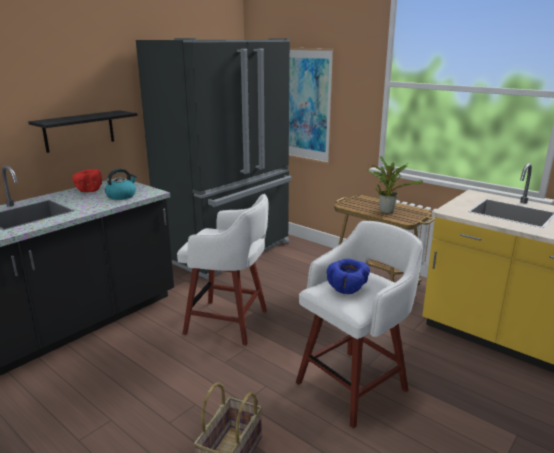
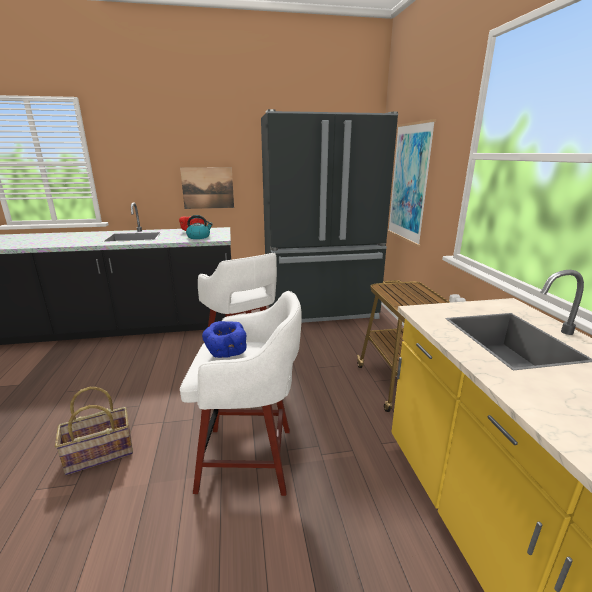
camera: 40 degrees right, 0 degrees up
black shelf [28,110,137,153] -> picture [180,167,234,209]
potted plant [368,156,423,214] -> none

